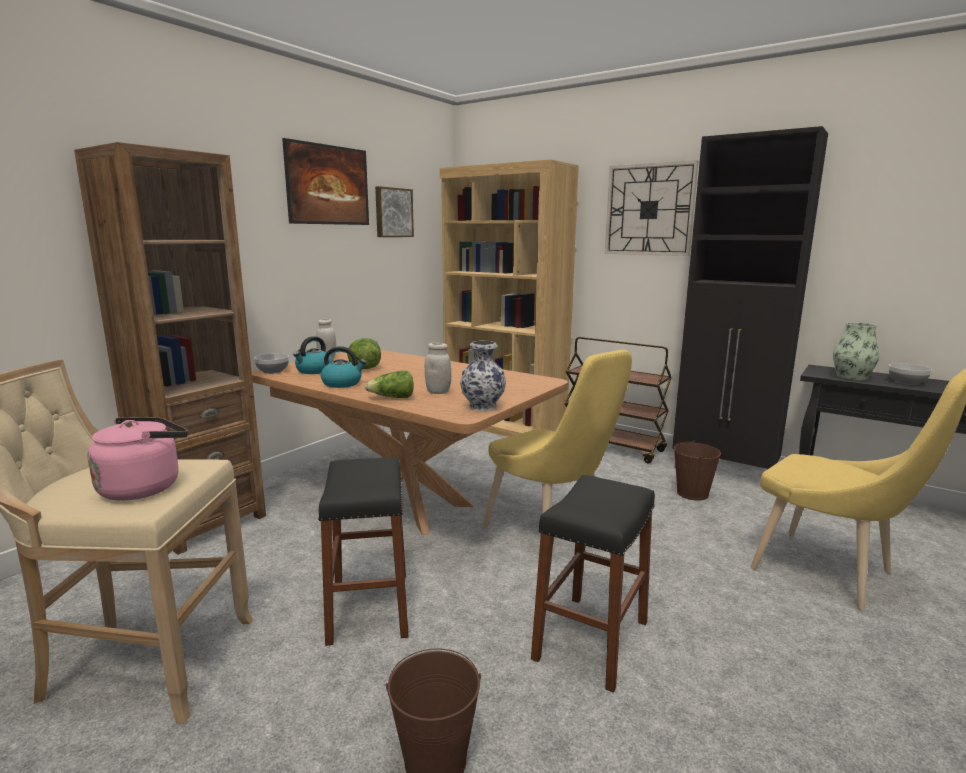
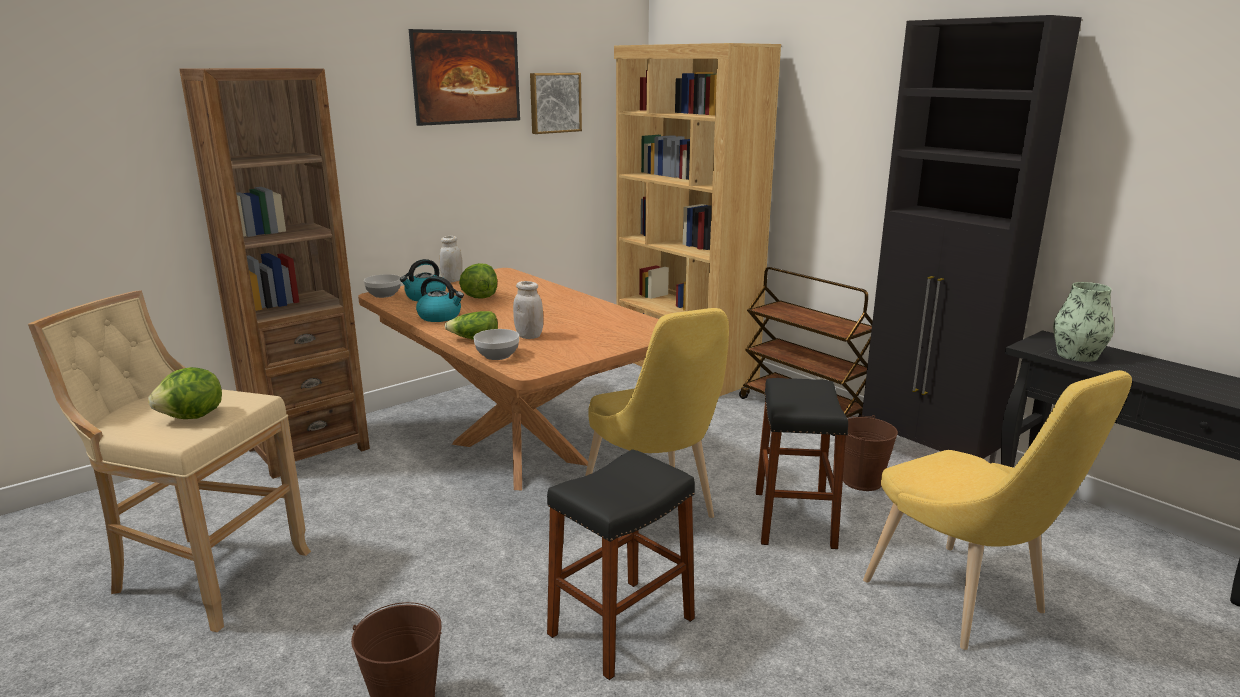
camera: 15 degrees right, 5 degrees up
pink kettle [87,417,188,501] -> lettuce [148,367,222,419]
black stool [318,457,409,646] -> black stool moved to [756,378,848,549]
vase [460,341,506,411] -> none
wall clock [605,160,699,256] -> none
bowl [889,363,932,385] -> bowl moved to [474,329,519,360]

